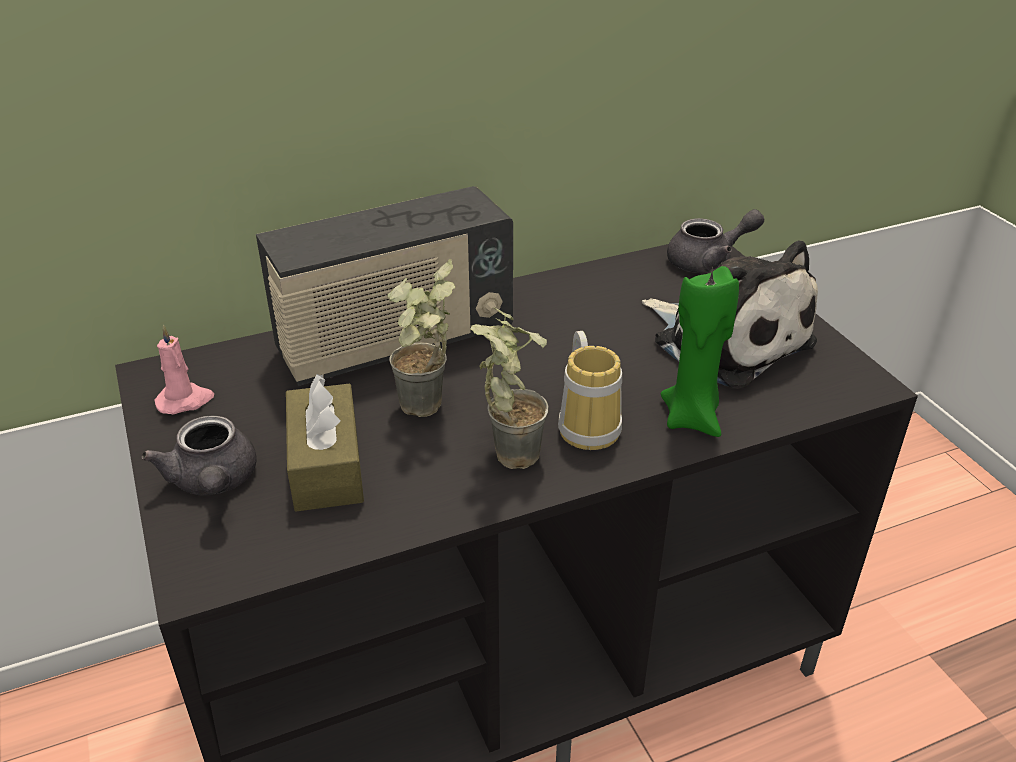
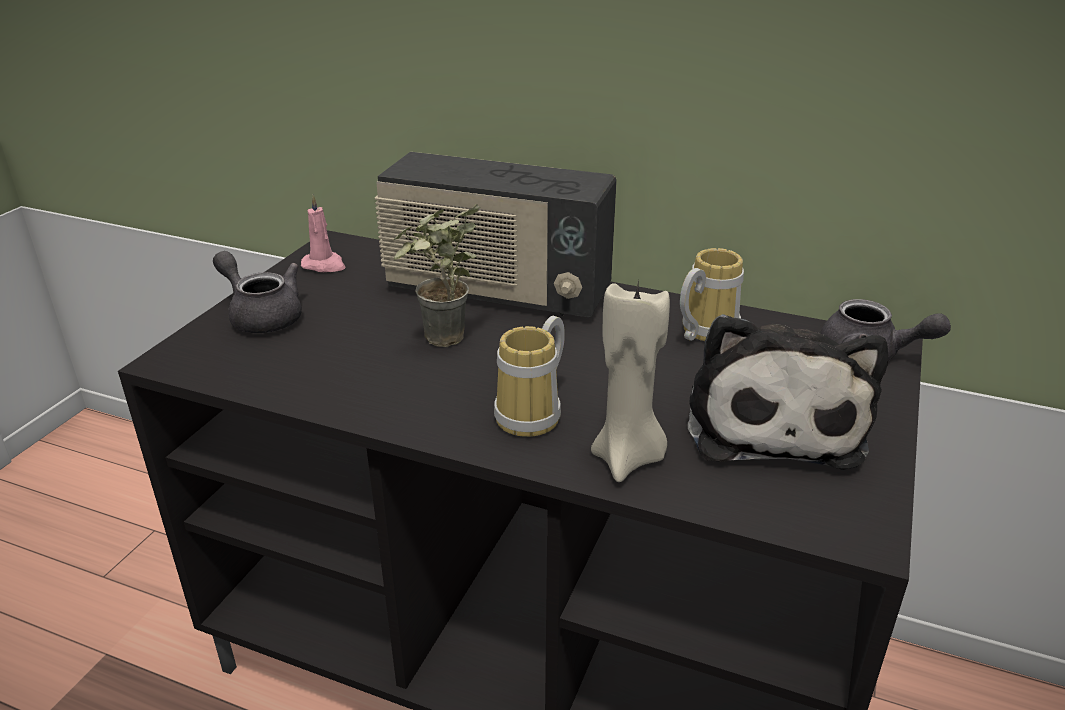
camera: 45 degrees right, 5 degrees down
grey teapot [141,415,257,495] -> grey teapot turned 105 degrees clockwise [213,251,302,333]
brown tissue box [286,374,364,512] -> none
potted plant [470,307,548,469] -> none
green candle [661,266,739,437] -> beige candle [591,283,670,482]
none -> mug [680,248,744,341]

